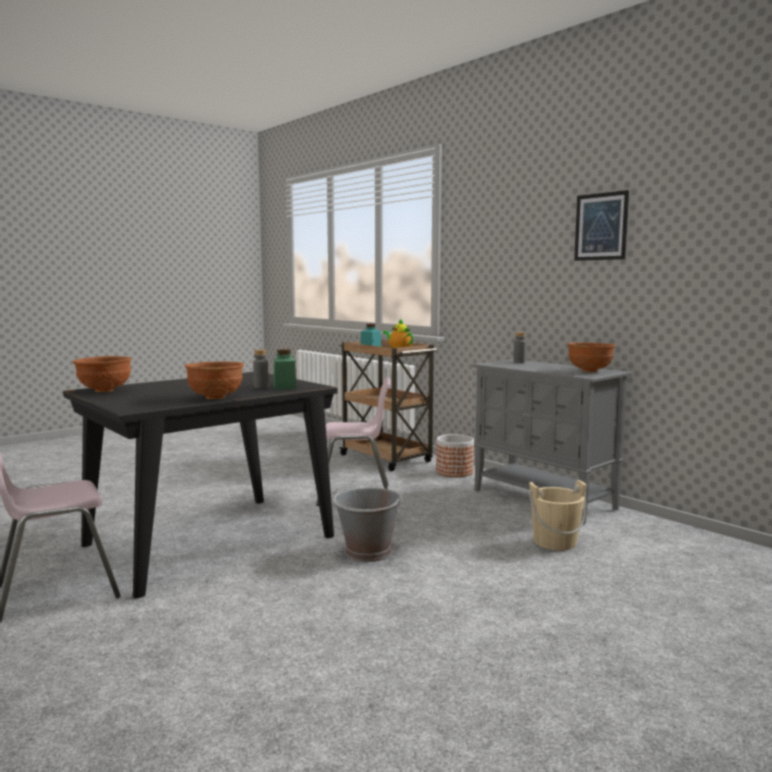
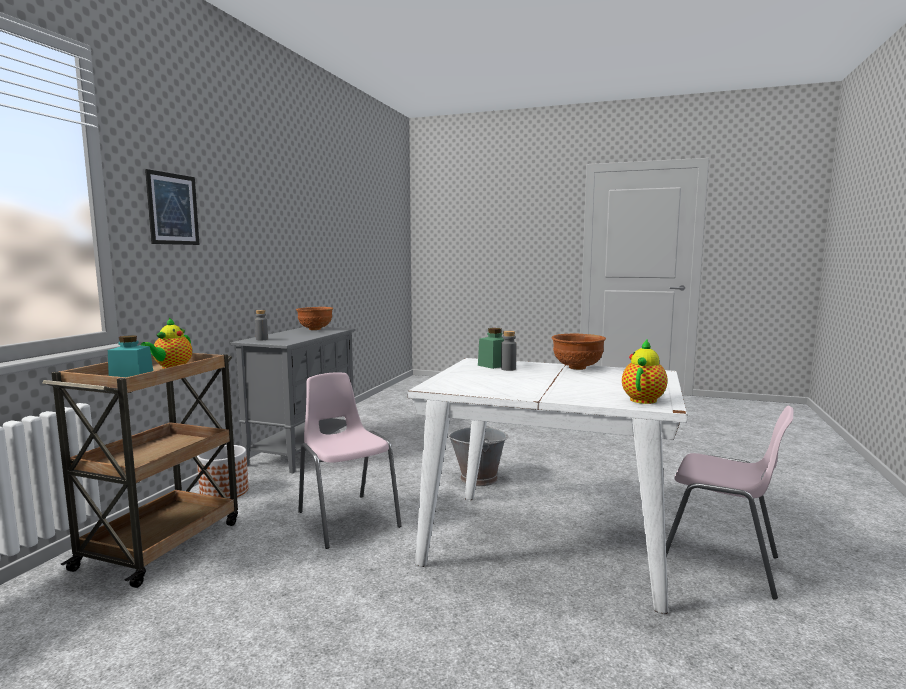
camera: 120 degrees left, 0 degrees up
black dining table [63,372,338,599] -> white dining table [407,358,687,614]
brown bowl [73,356,132,392] -> teapot [622,339,667,404]
beige bucket [529,480,587,551] -> none
picture [574,190,629,261] -> picture moved to [145,169,199,245]

